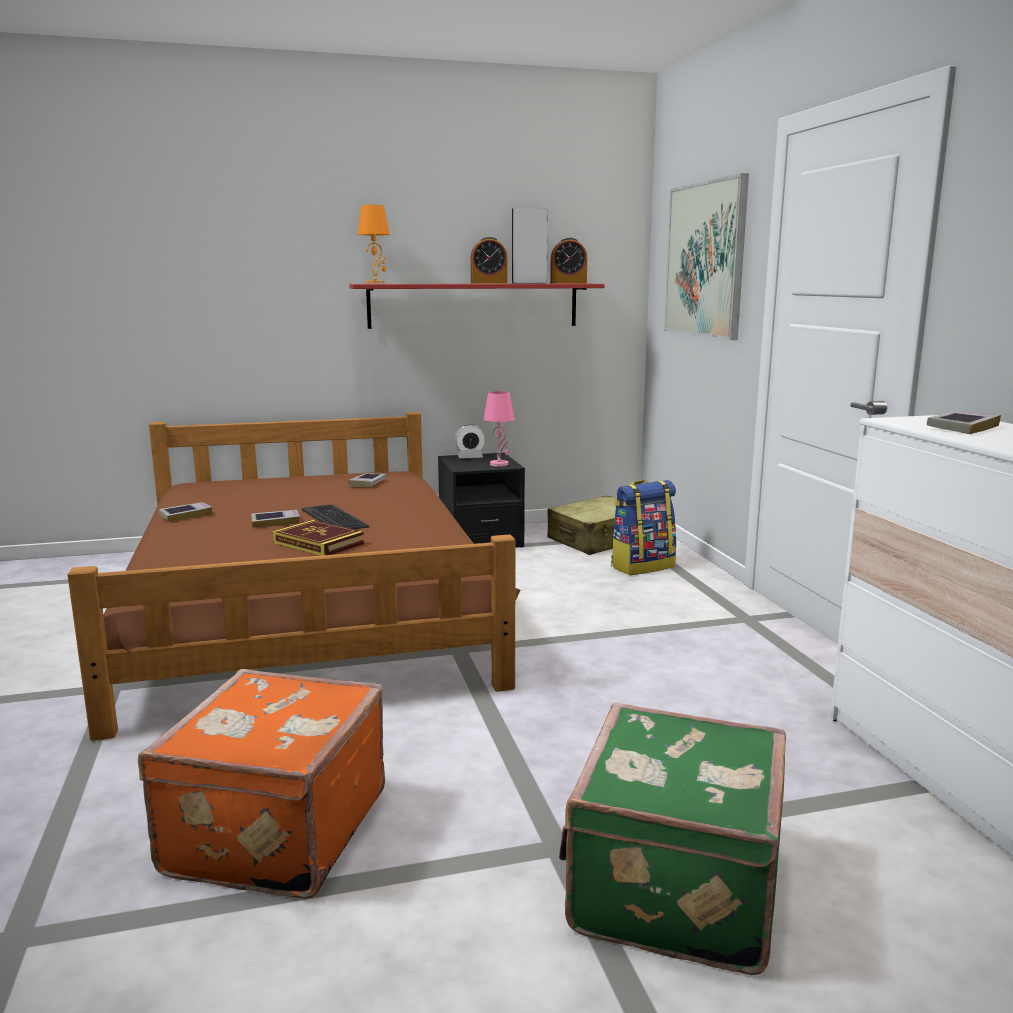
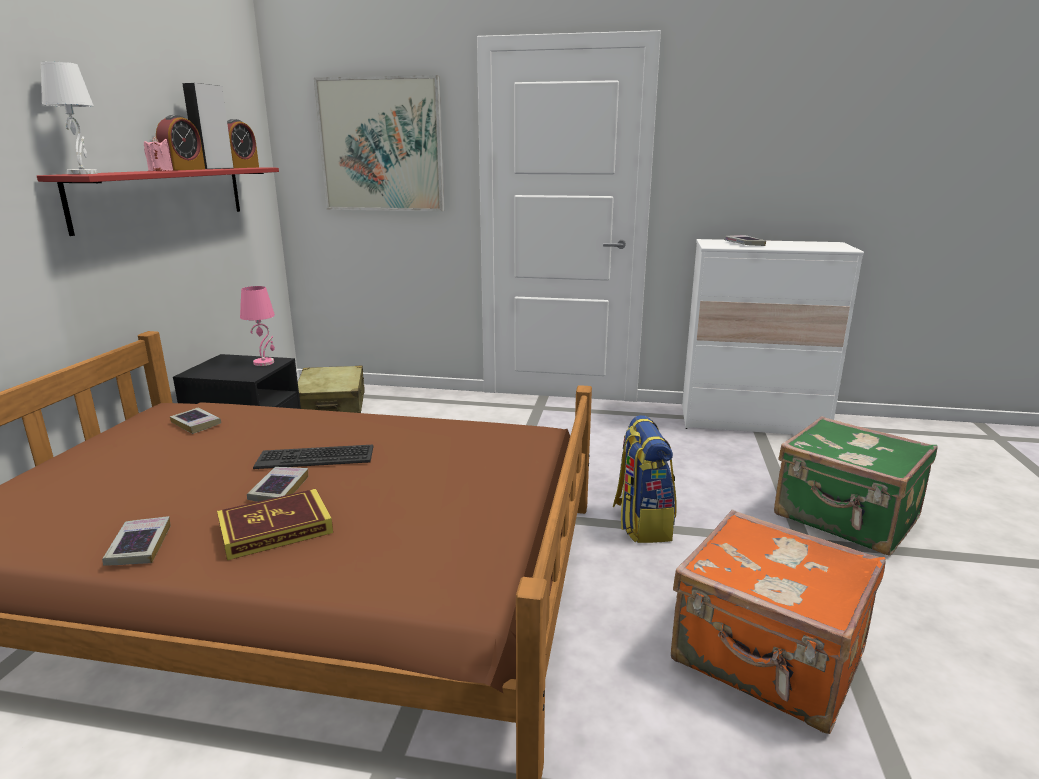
camera: 65 degrees left, 5 degrees up
book [273,520,364,556] -> book moved to [217,489,333,560]
orange table lamp [358,205,390,284] -> white table lamp [41,62,98,174]
alarm clock [455,424,486,458] -> none
backpack [611,480,676,575] -> backpack moved to [613,415,677,543]
none -> pink candle [144,136,173,171]

